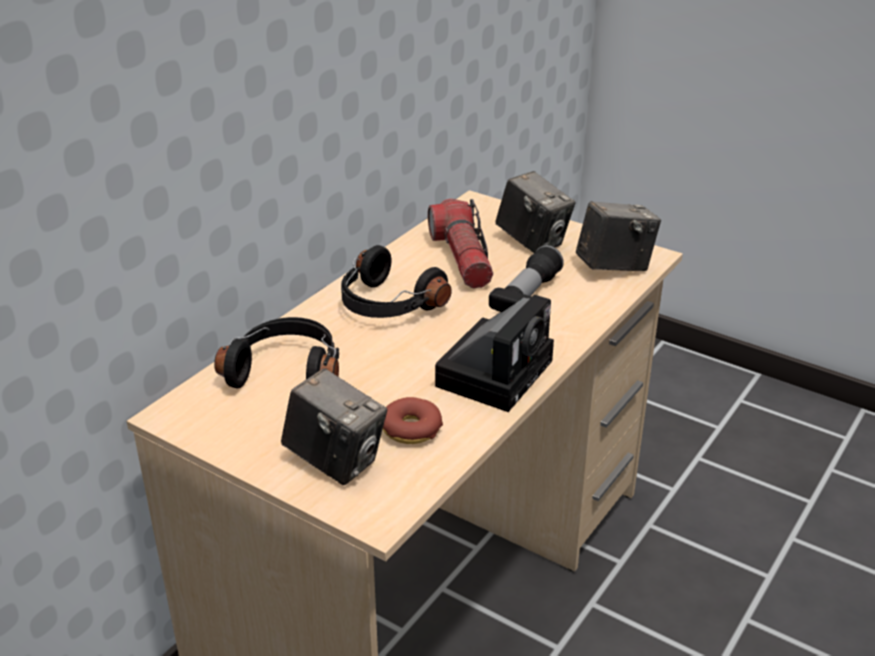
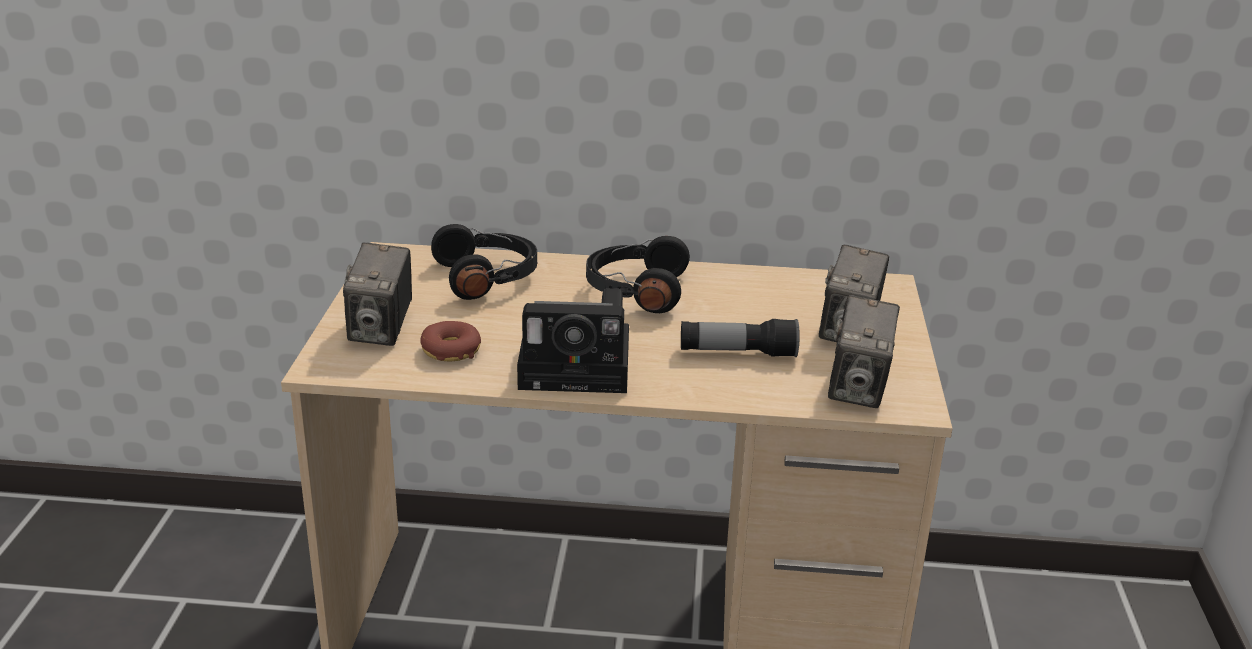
camera: 60 degrees right, 5 degrees down
flashlight [428,199,493,288] -> none
camera [576,201,661,271] -> camera turned 60 degrees clockwise [828,295,900,408]

